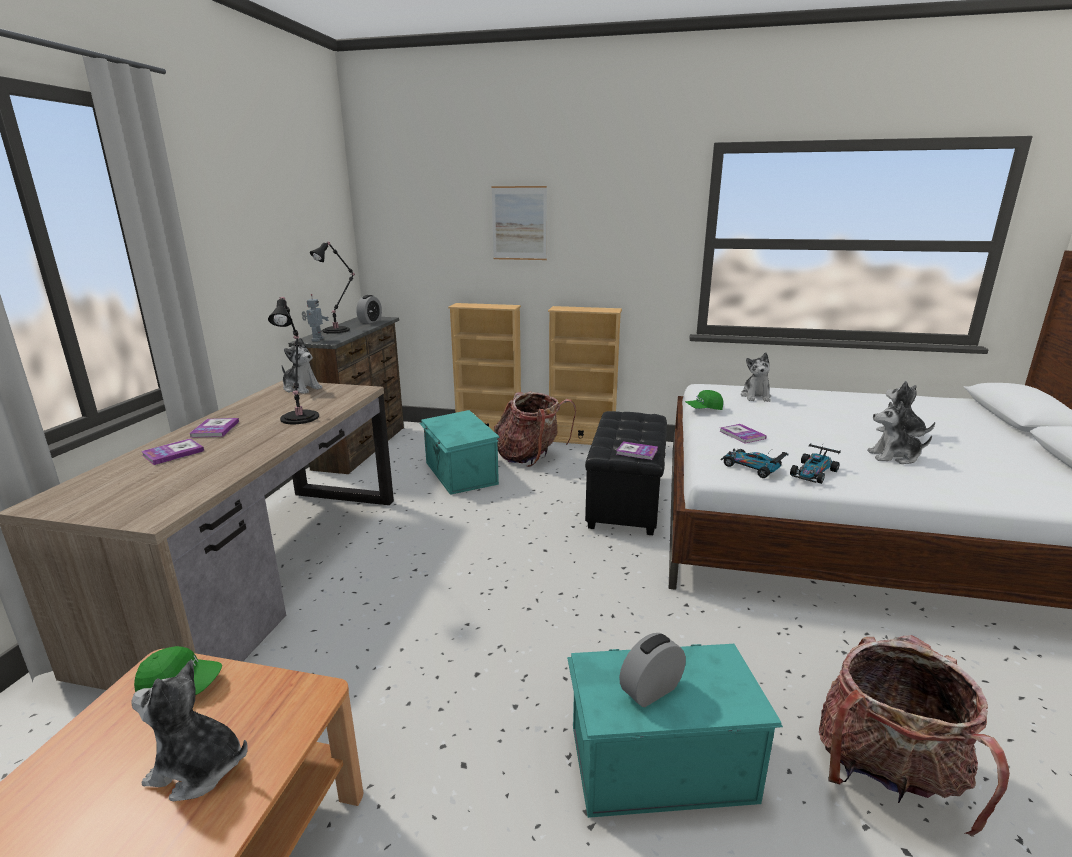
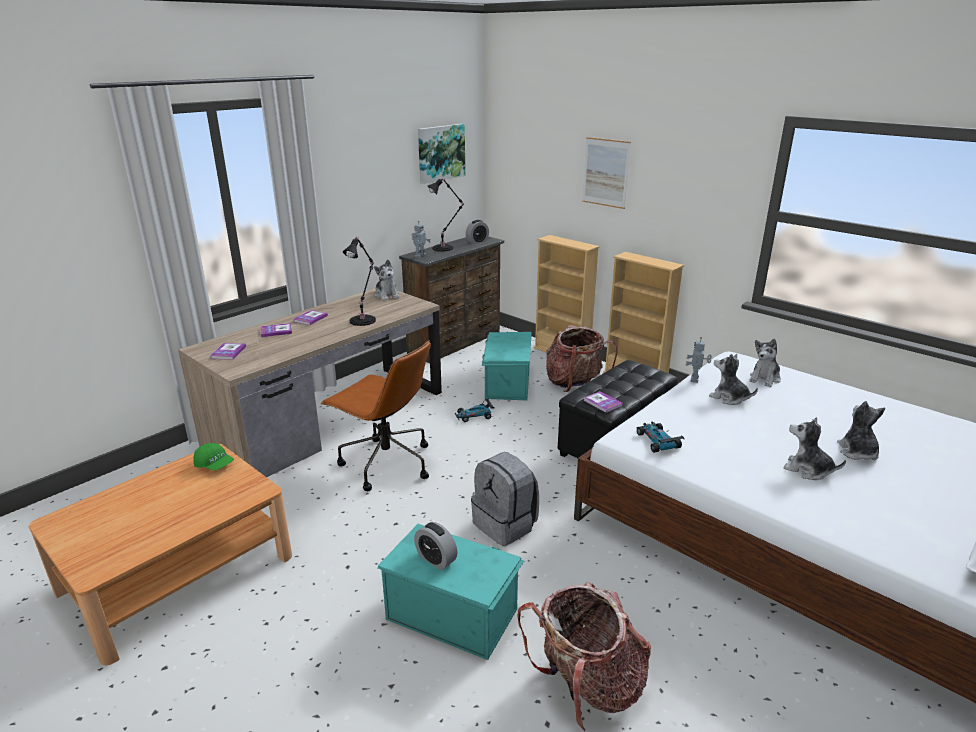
camera: 30 degrees right, 5 degrees up
plush toy [132,660,248,801] -> plush toy moved to [709,354,758,405]
alarm clock [619,633,686,707] -> alarm clock turned 135 degrees counterclockwise [414,522,457,570]
green cap [685,390,723,410] -> toy robot [686,337,712,383]
book [719,424,767,444] -> book moved to [210,343,246,360]
toy car [790,443,841,484] -> toy car moved to [455,399,494,422]
none -> brown office chair [321,340,431,491]
none -> picture [418,124,465,184]
none -> grey backpack [471,452,539,546]

